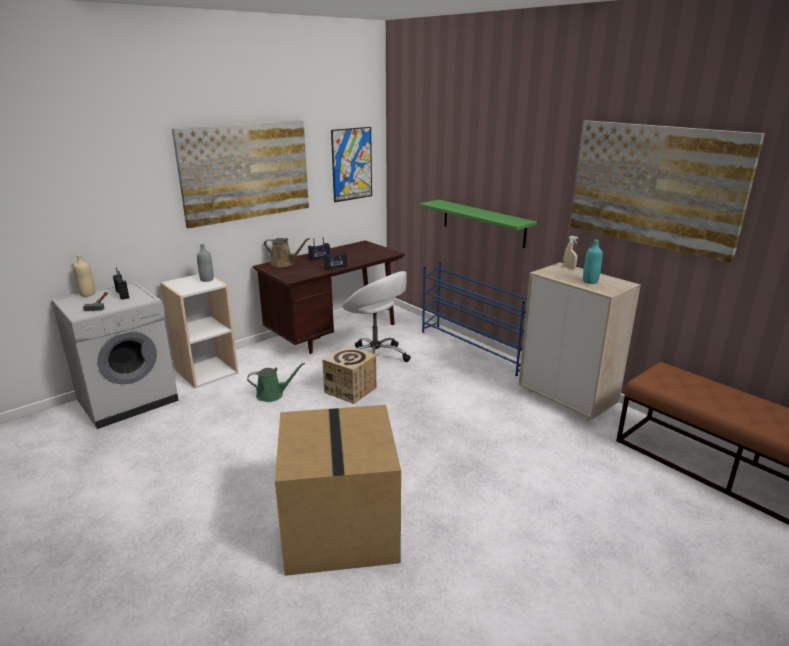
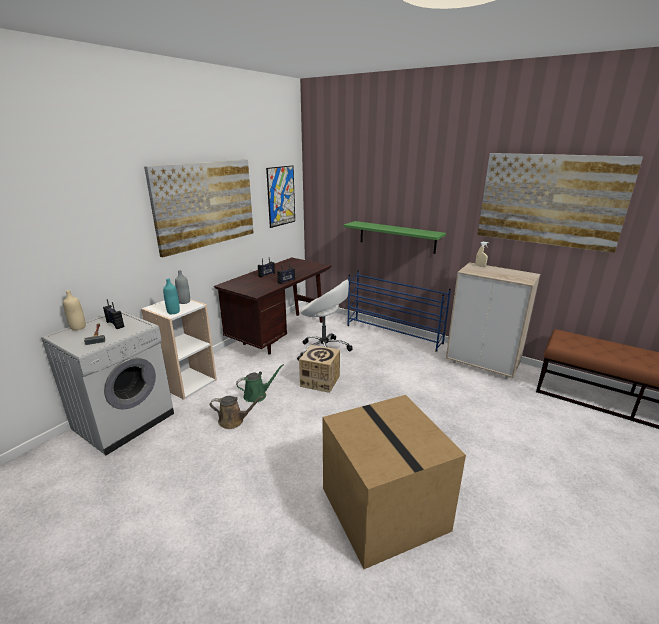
camera: 15 degrees left, 0 degrees up
brown watering can [264,238,310,267] -> brown watering can moved to [210,396,264,429]
turquoise bottle [583,240,603,284] -> turquoise bottle moved to [163,278,180,314]

